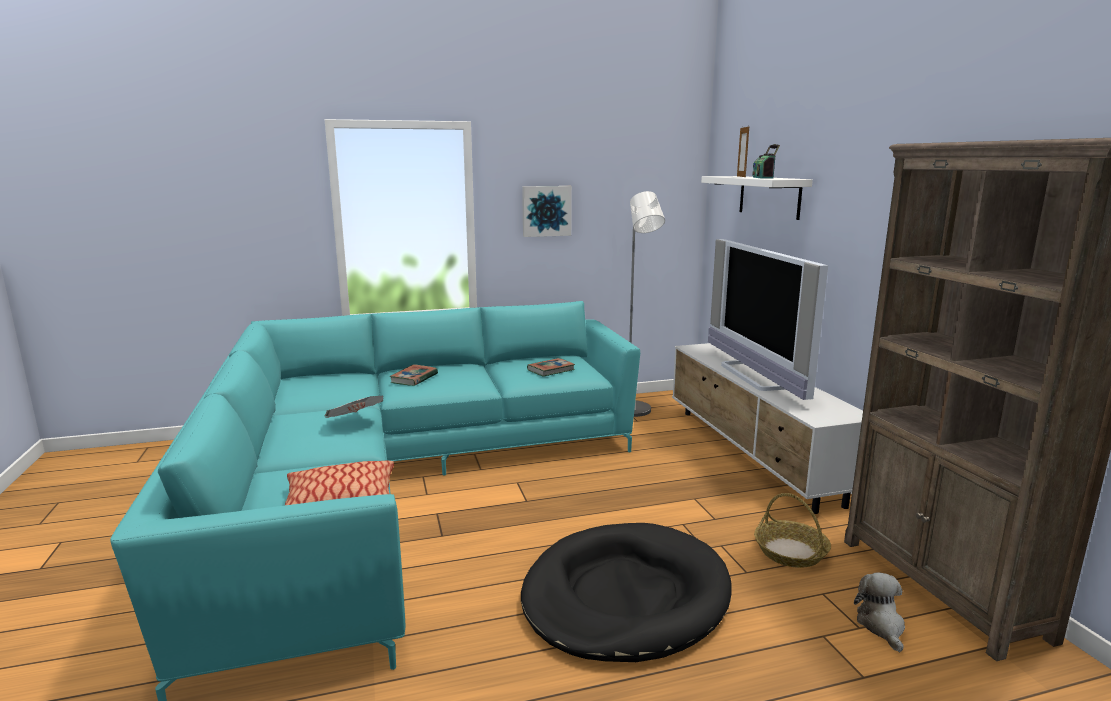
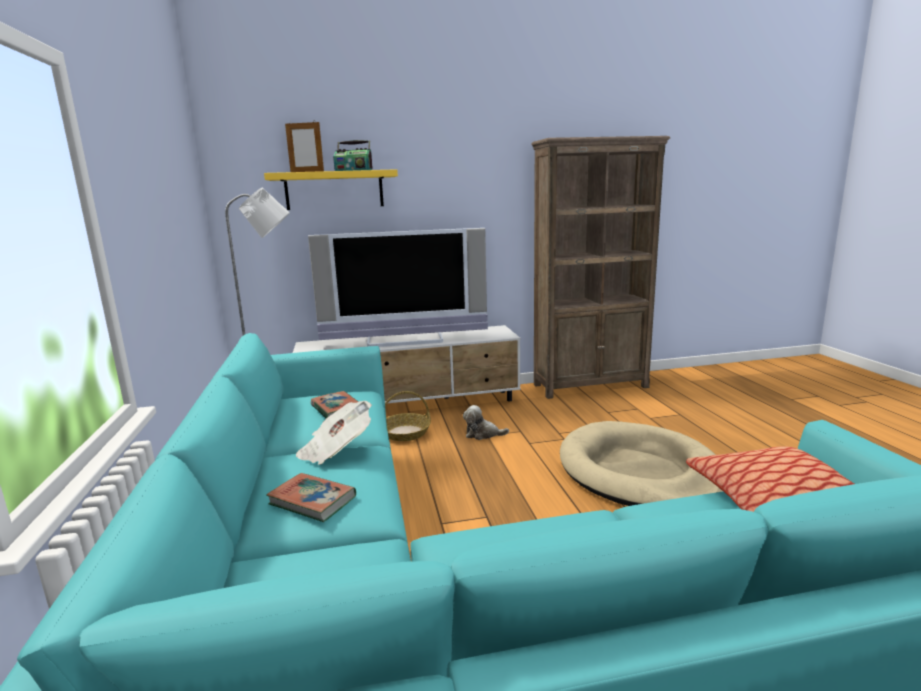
camera: 85 degrees left, 0 degrees up
newspaper [324,396,384,418] -> newspaper moved to [296,401,372,465]
black dog bed [521,523,732,662] -> beige dog bed [560,421,723,506]
picture [522,186,572,237] -> none
white shelf [701,176,813,220] -> yellow shelf [264,169,398,210]
basket [754,493,831,568] -> basket moved to [385,391,431,441]
plush toy [854,572,905,652] -> plush toy moved to [463,405,509,440]

